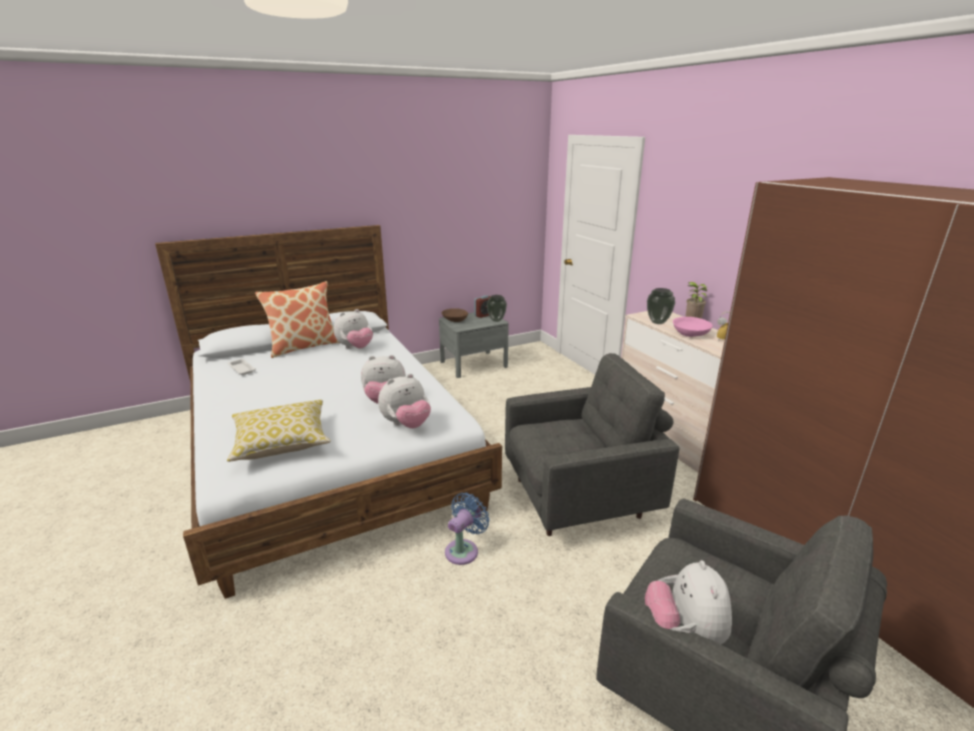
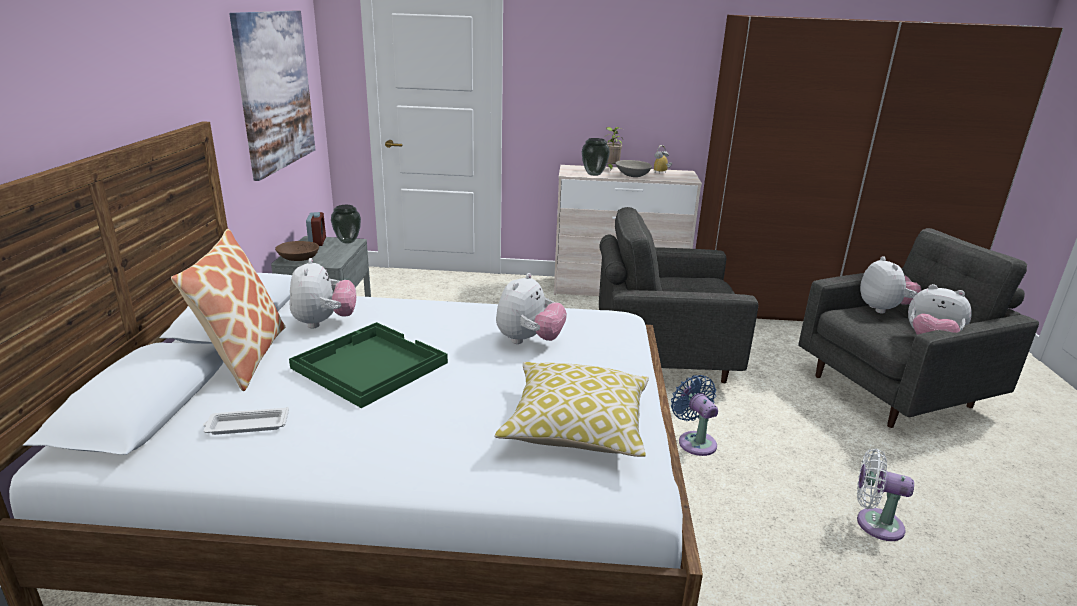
camera: 60 degrees left, 0 degrees up
plush toy [378,374,431,428] -> plush toy moved to [860,256,921,313]
grey armchair [505,353,680,536] -> grey armchair turned 105 degrees counterclockwise [599,207,758,383]
pink bowl [673,317,713,337] -> grey bowl [616,160,652,177]
none -> picture [229,11,315,181]
none -> green tray [289,322,448,408]
none -> white fan [857,449,914,541]

